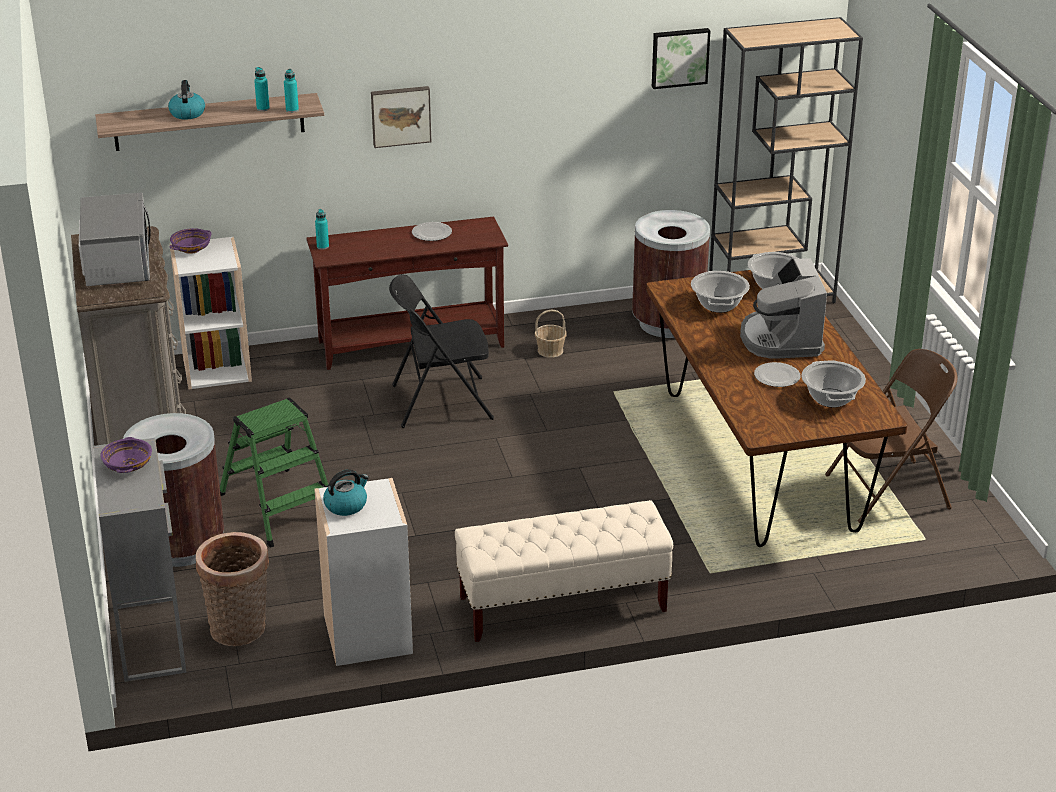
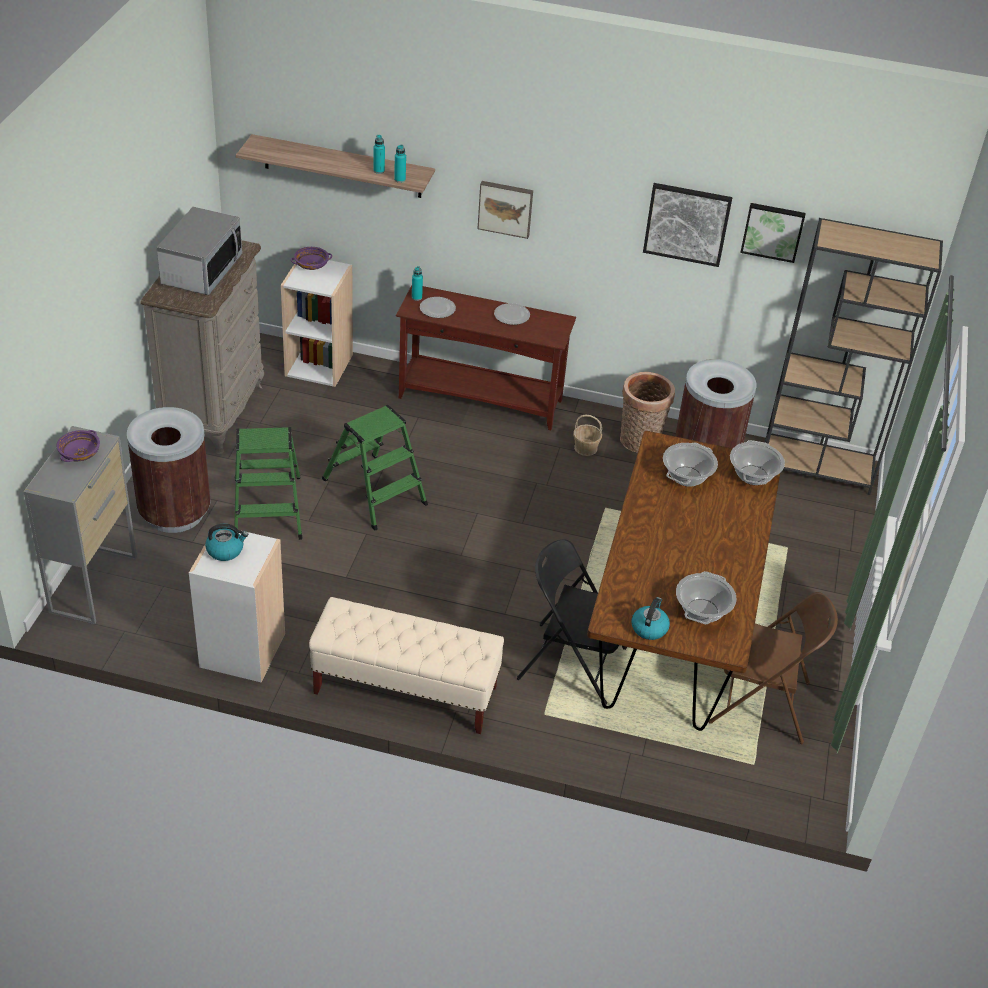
camera: 25 degrees right, 10 degrees up
kettle [168,80,205,119] -> kettle moved to [631,597,670,640]
basket [196,532,269,646] -> basket moved to [620,372,675,453]
black chair [389,274,494,428] -> black chair moved to [517,539,627,705]
coffee machine [740,258,827,359] -> none
plate [754,362,800,387] -> plate moved to [420,297,456,318]
none -> green step ladder [322,405,428,531]
none -> picture [643,183,733,267]

